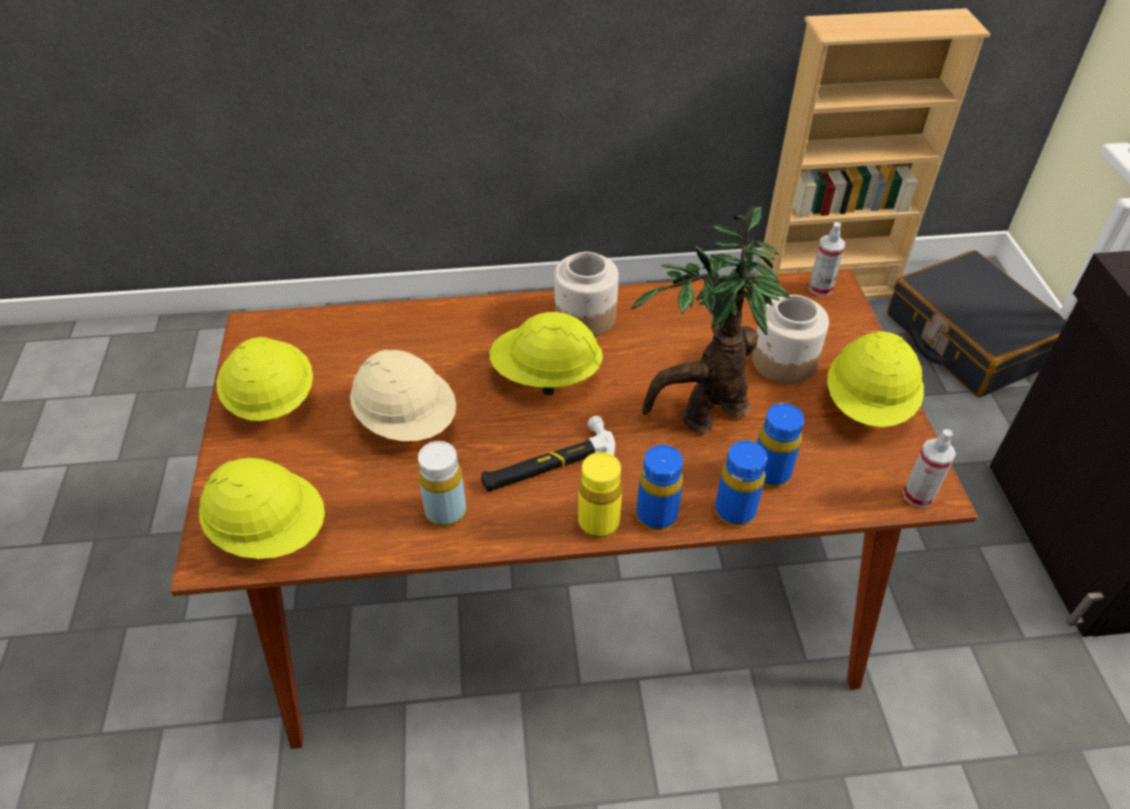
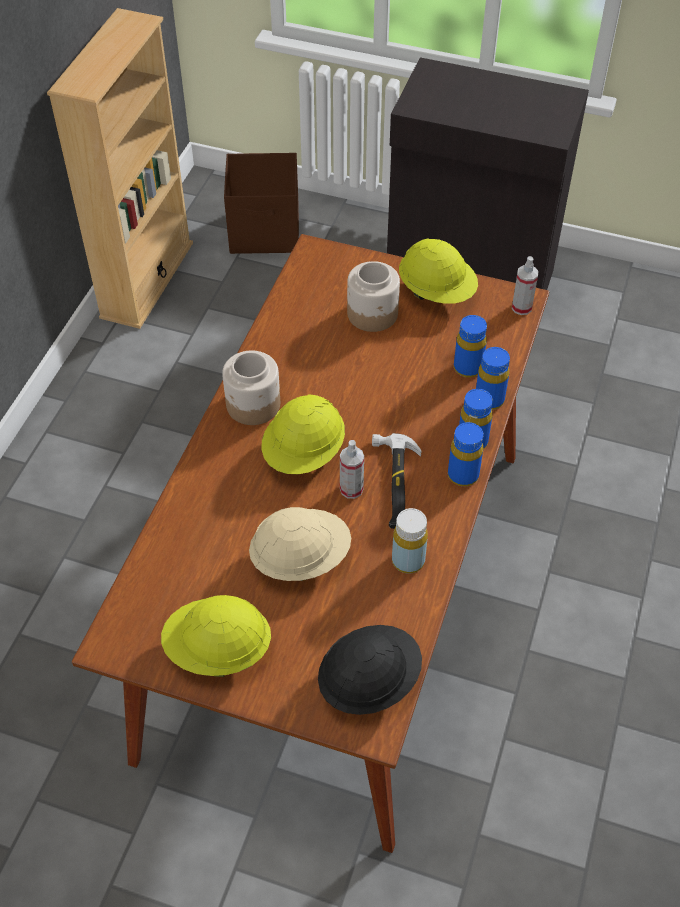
camera: 65 degrees left, 5 degrees up
yellow hard hat [199,458,325,559] -> black hard hat [318,625,422,715]
yellow bottle [578,452,622,538] -> blue bottle [448,422,484,486]
potted plant [631,206,790,433] -> none
spray bottle [809,222,845,296] -> spray bottle moved to [340,440,364,499]
black suitcase [887,250,1067,398] -> brown storage box [224,153,299,254]

